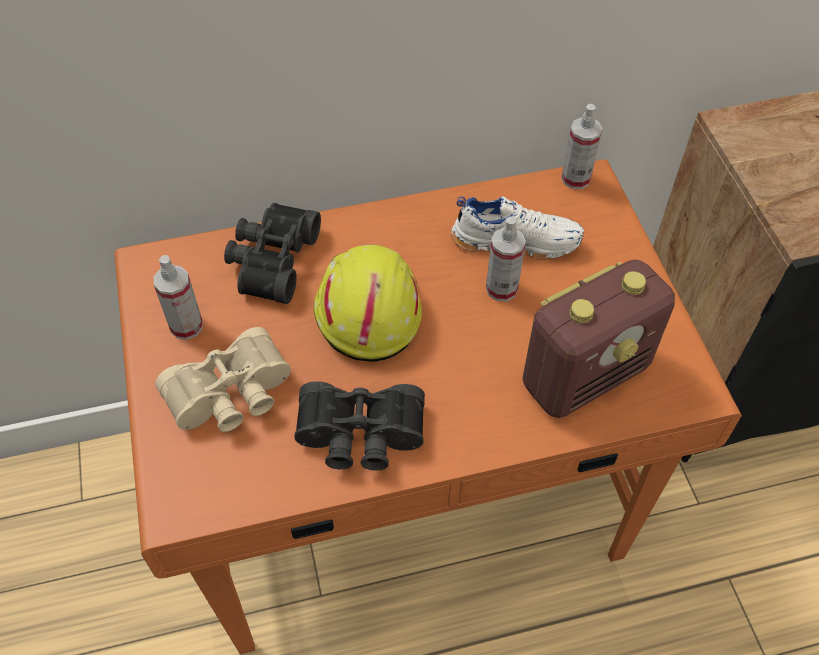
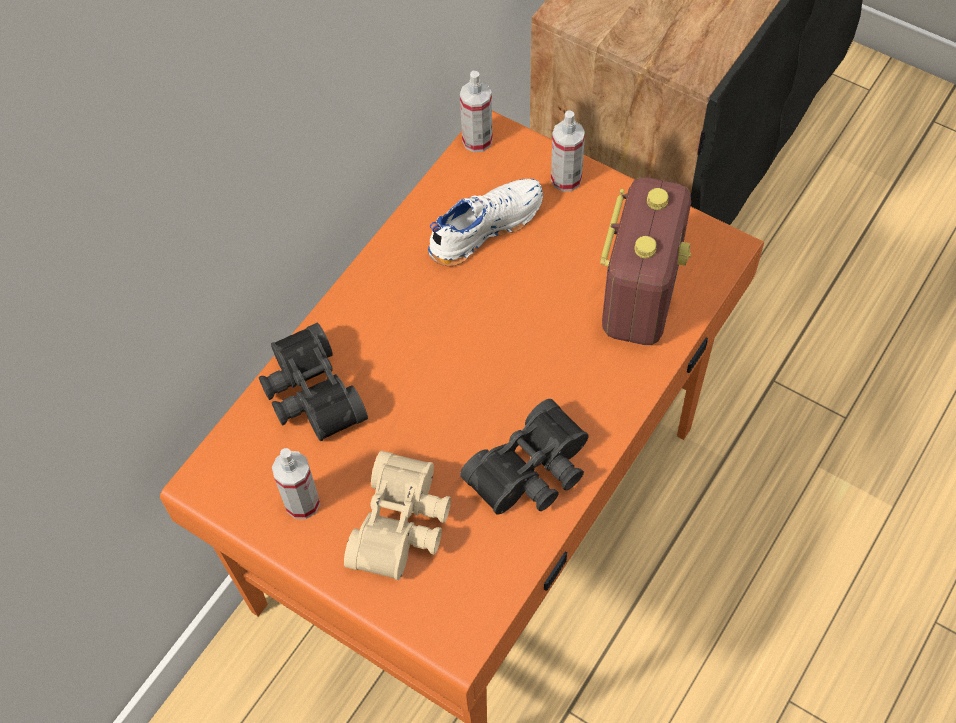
camera: 40 degrees left, 5 degrees up
yellow hard hat [314,245,422,362] -> none
spray bottle [486,216,526,302] -> spray bottle moved to [551,110,585,192]

